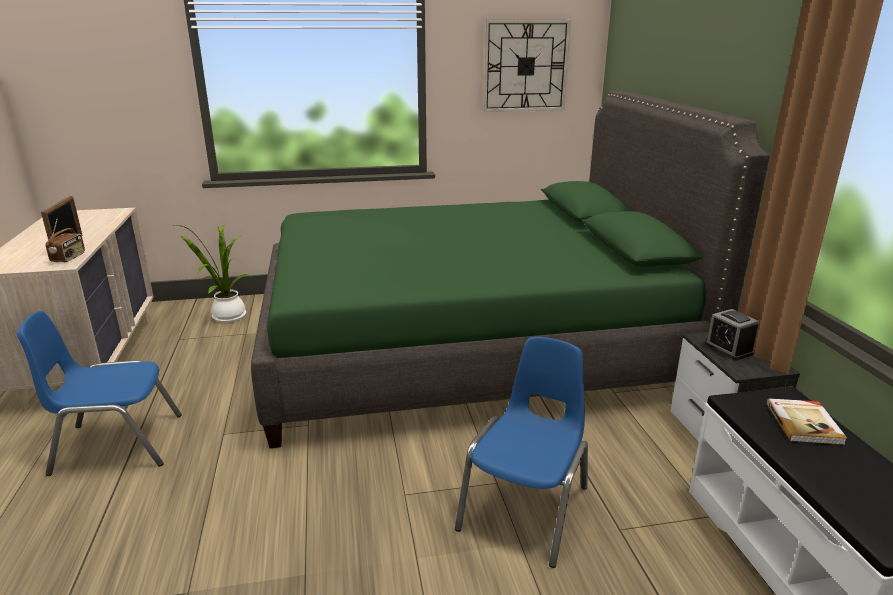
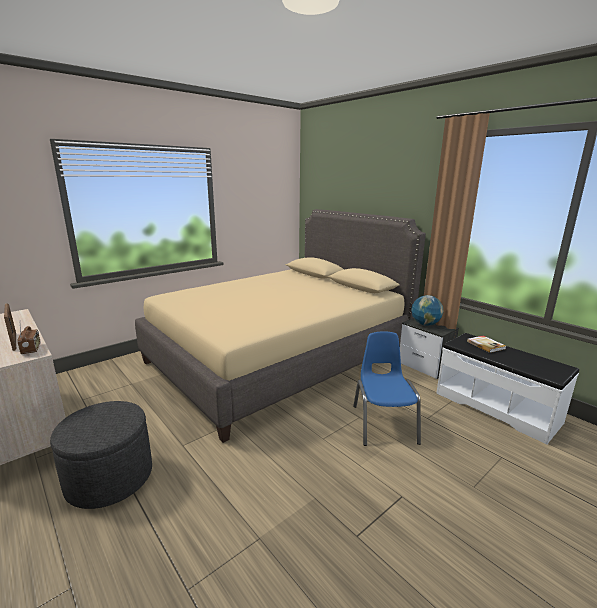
camera: 30 degrees left, 5 degrees down
blue chair [17,311,182,476] -> grey ottoman [50,401,152,509]
potted plant [175,225,254,323] -> none
green bed [251,90,770,448] -> beige bed [135,209,426,443]
wall clock [483,20,571,112] -> none
alarm clock [705,309,759,360] -> globe [411,295,444,326]

